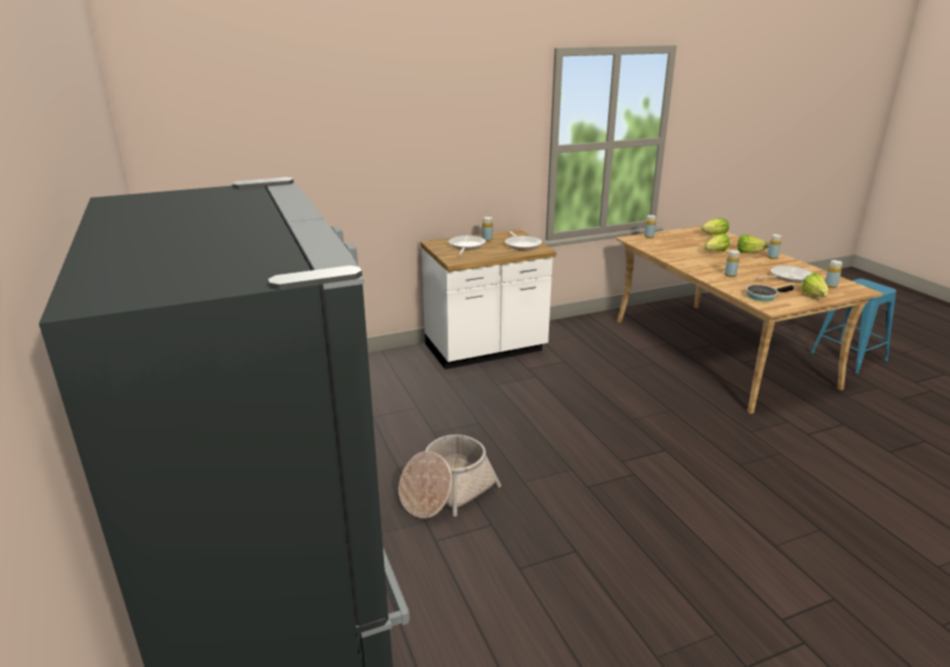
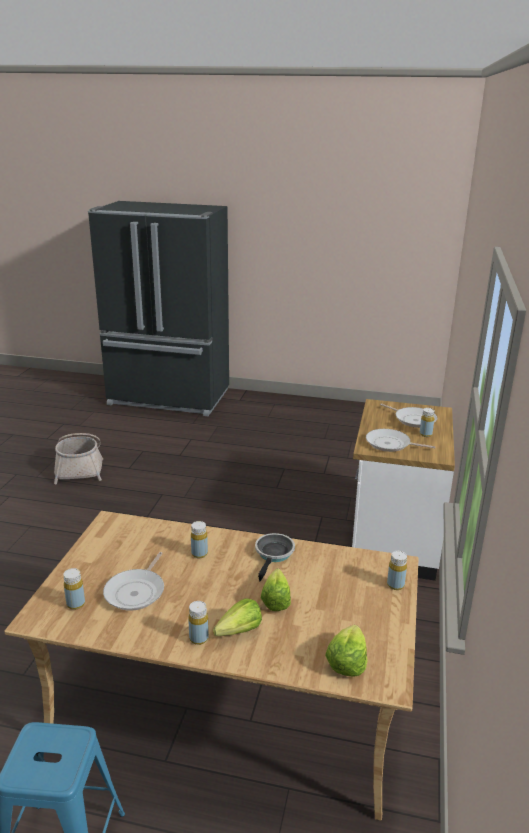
camera: 125 degrees right, 0 degrees up
basket [399,434,501,519] -> basket moved to [54,433,103,484]
frying pan [746,285,794,301] -> frying pan moved to [255,533,295,582]
lettuce [801,273,828,297] -> none

